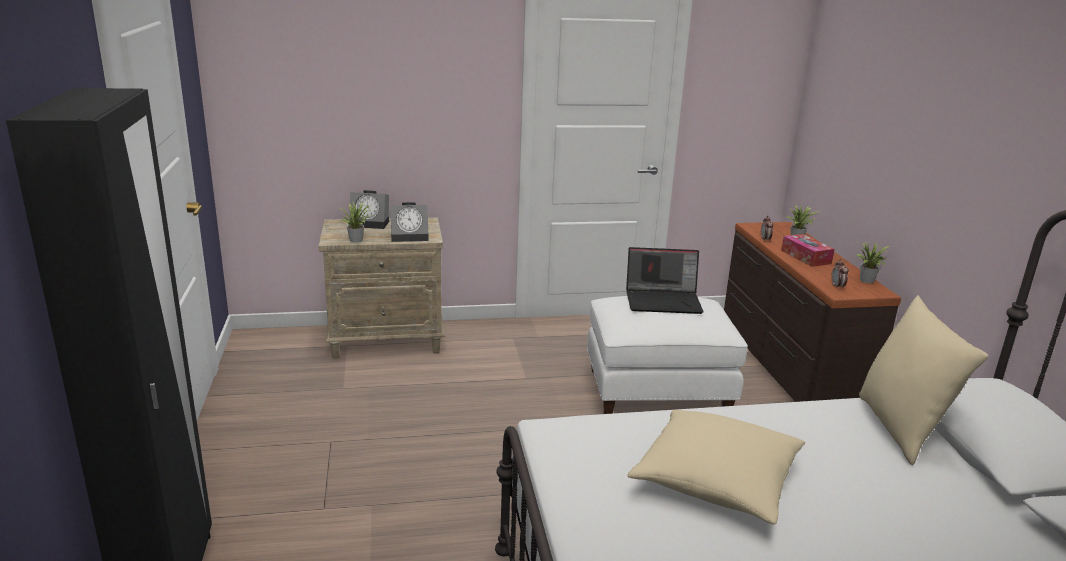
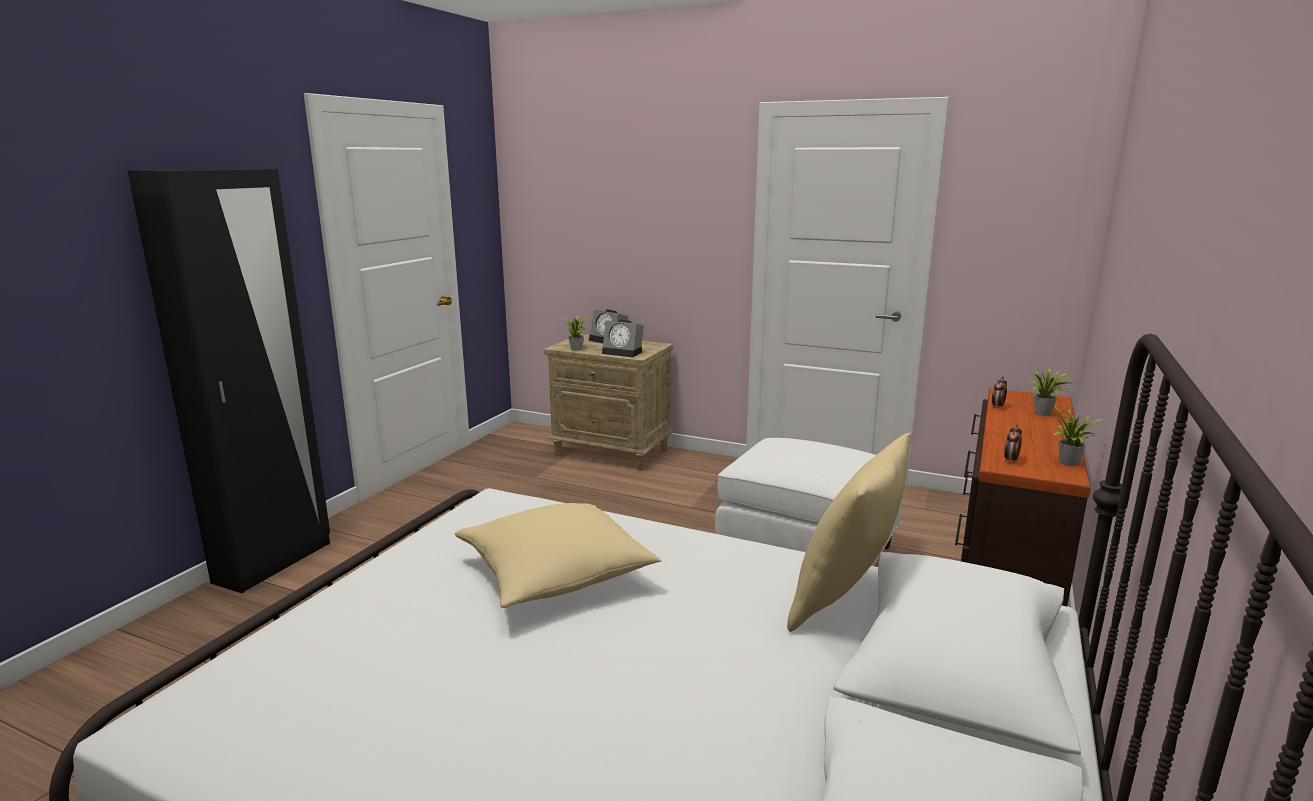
camera: 35 degrees right, 5 degrees down
laptop [626,247,704,314] -> none
tissue box [781,234,834,267] -> none

